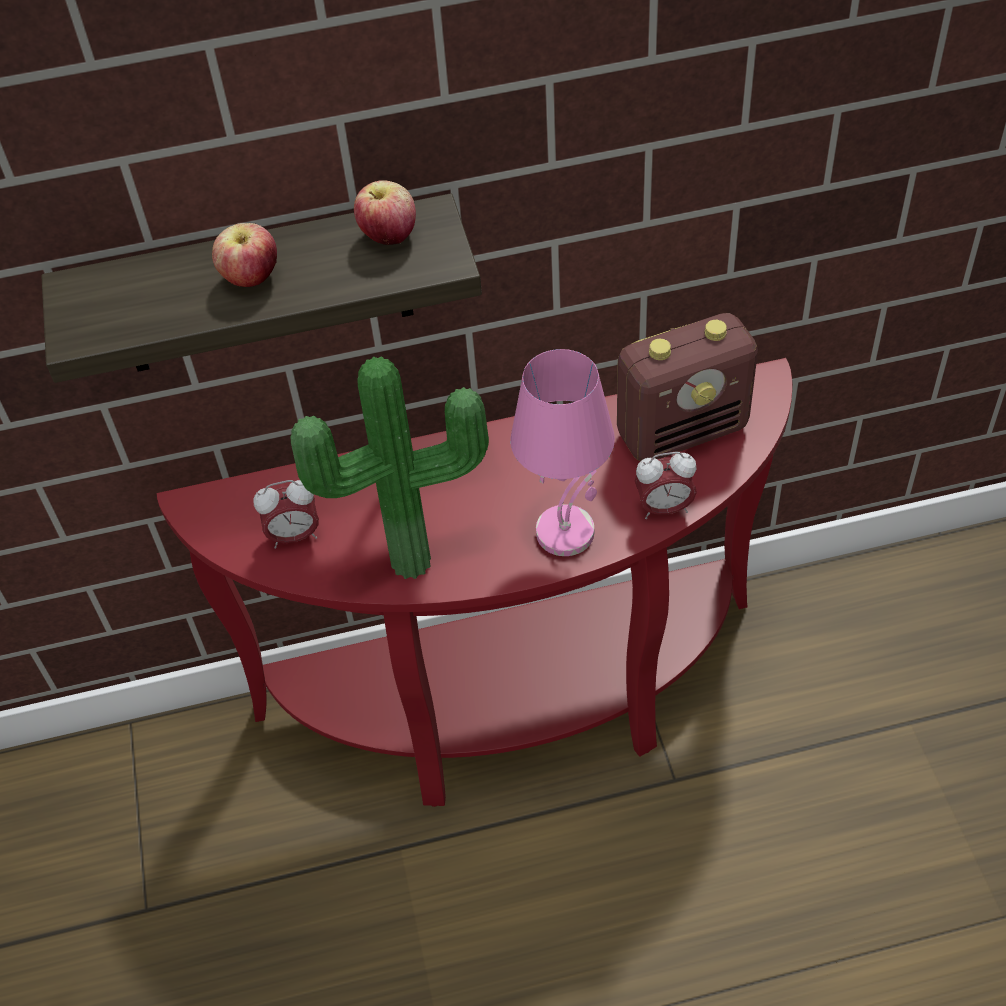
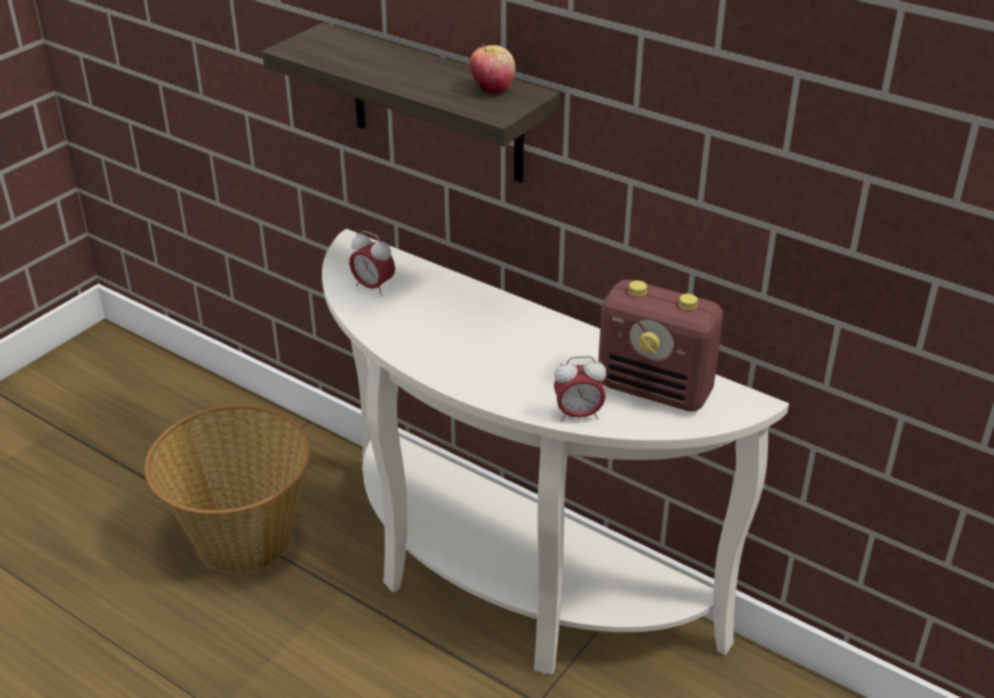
camera: 45 degrees right, 15 degrees down
red console table [157,358,792,807] -> white console table [322,229,789,675]
apple [212,223,277,287] -> none
potted plant [290,357,489,579] -> none
pink table lamp [510,349,615,556] -> none
alarm clock [635,452,697,519] -> alarm clock turned 45 degrees counterclockwise [554,356,606,421]
none -> basket [144,405,311,574]

